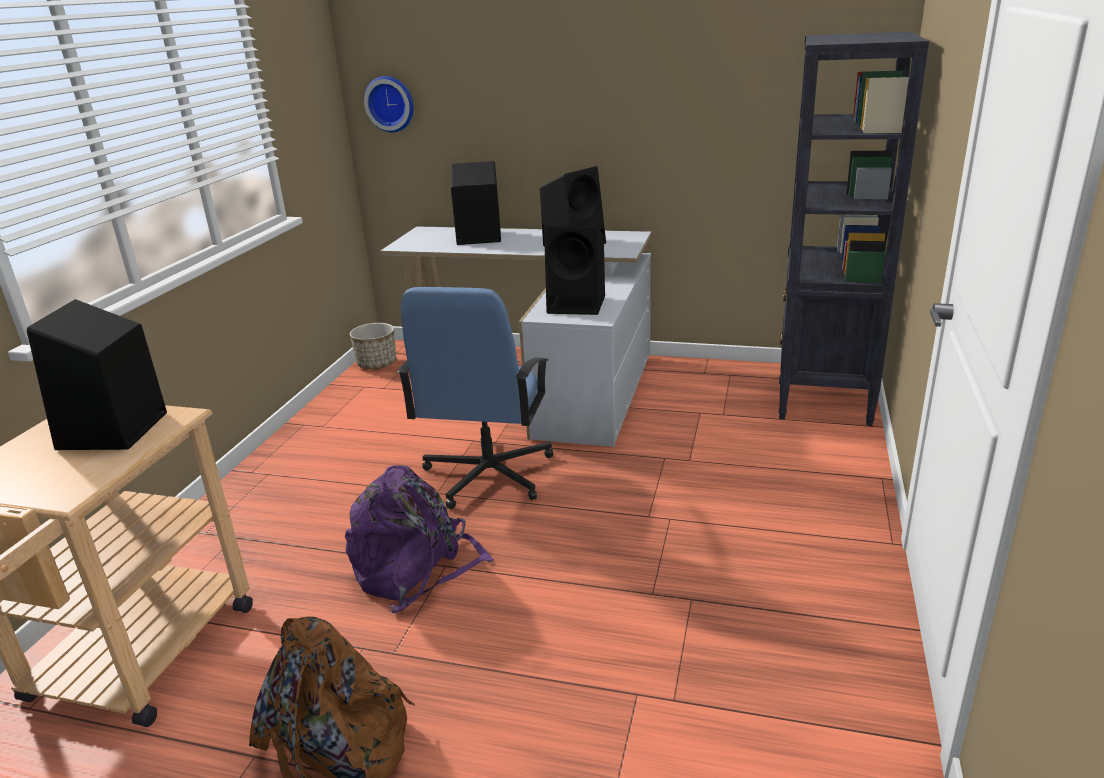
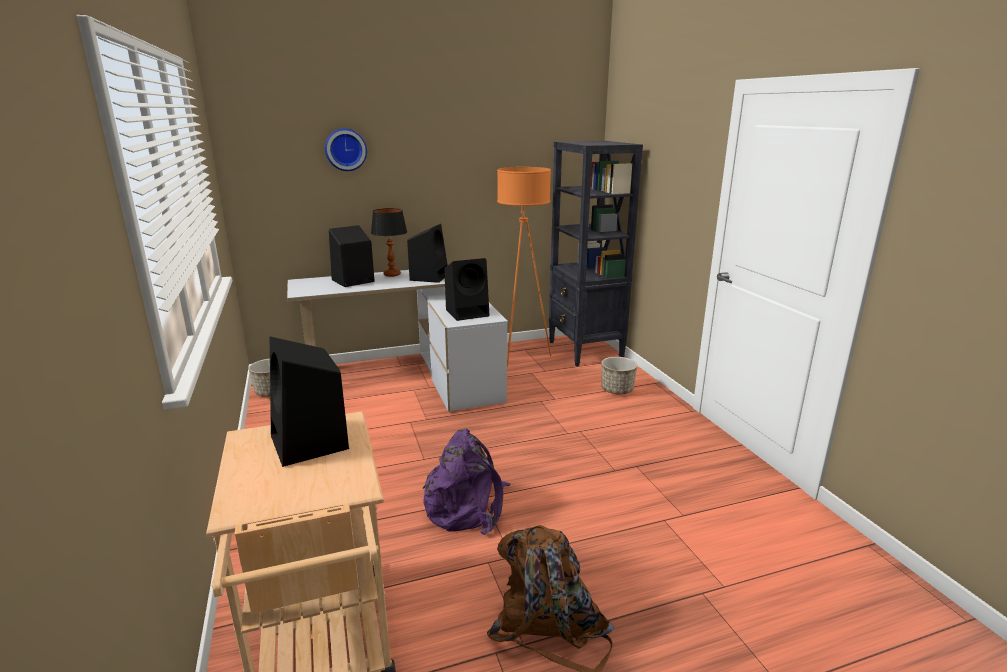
camera: 35 degrees left, 5 degrees down
wall clock [364,76,414,132] -> wall clock moved to [325,128,367,171]
blue office chair [397,287,553,509] -> none
none -> table lamp [371,208,407,277]
none -> orange floor lamp [497,167,552,367]
none -> planter [601,357,637,395]

